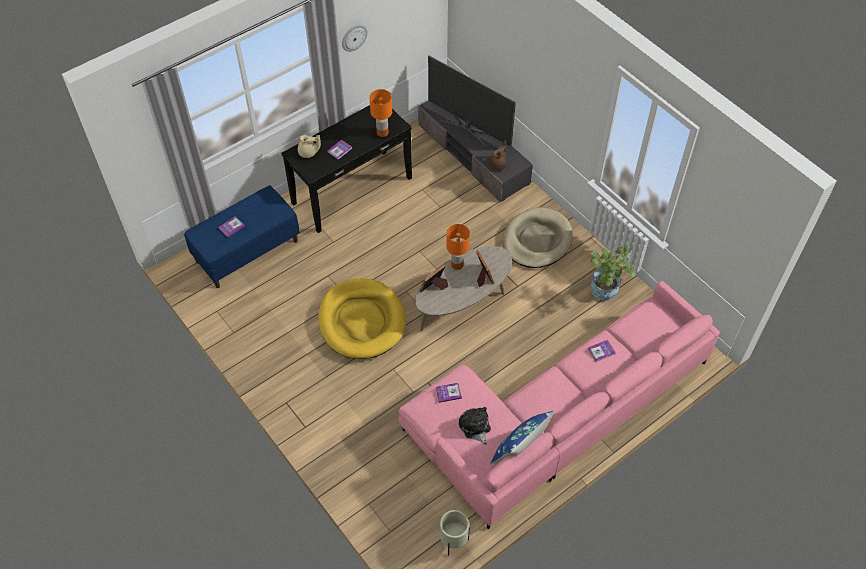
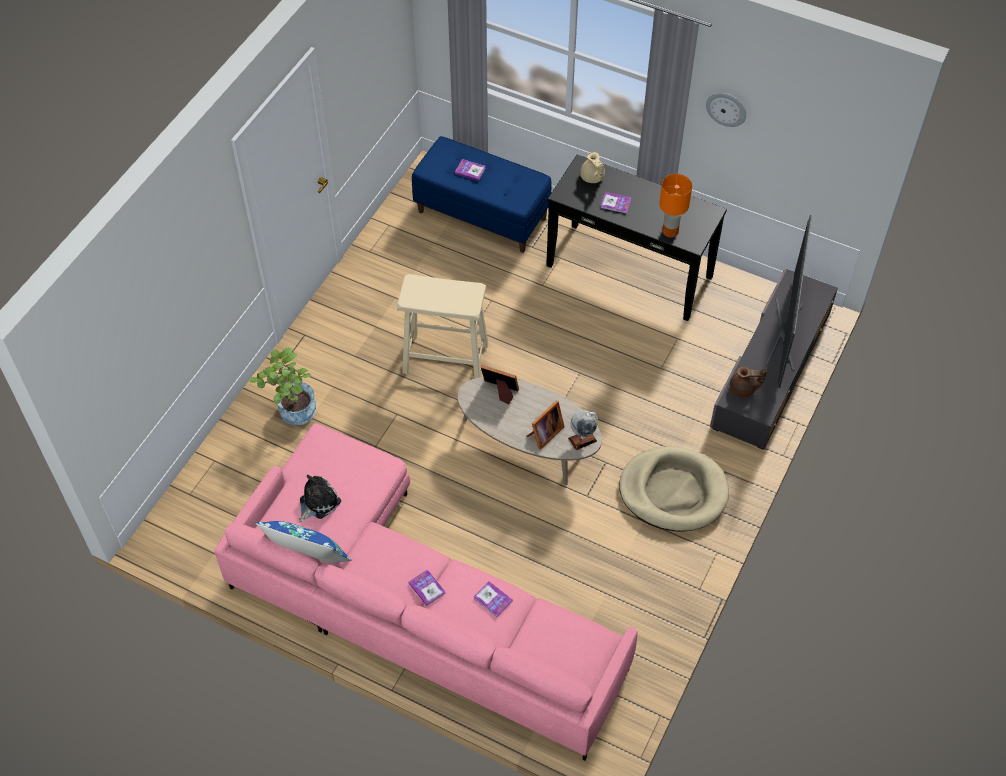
camera: 65 degrees right, 0 degrees up
yellow dog bed [318,278,406,359] -> beige stool [397,274,488,379]
book [436,383,462,403] -> book moved to [408,569,446,606]
beige planter [440,510,470,555] -> none
orange table lamp [446,224,470,270] -> none
potted plant [590,245,635,301] -> potted plant moved to [249,347,316,425]
none -> globe [568,410,598,450]

